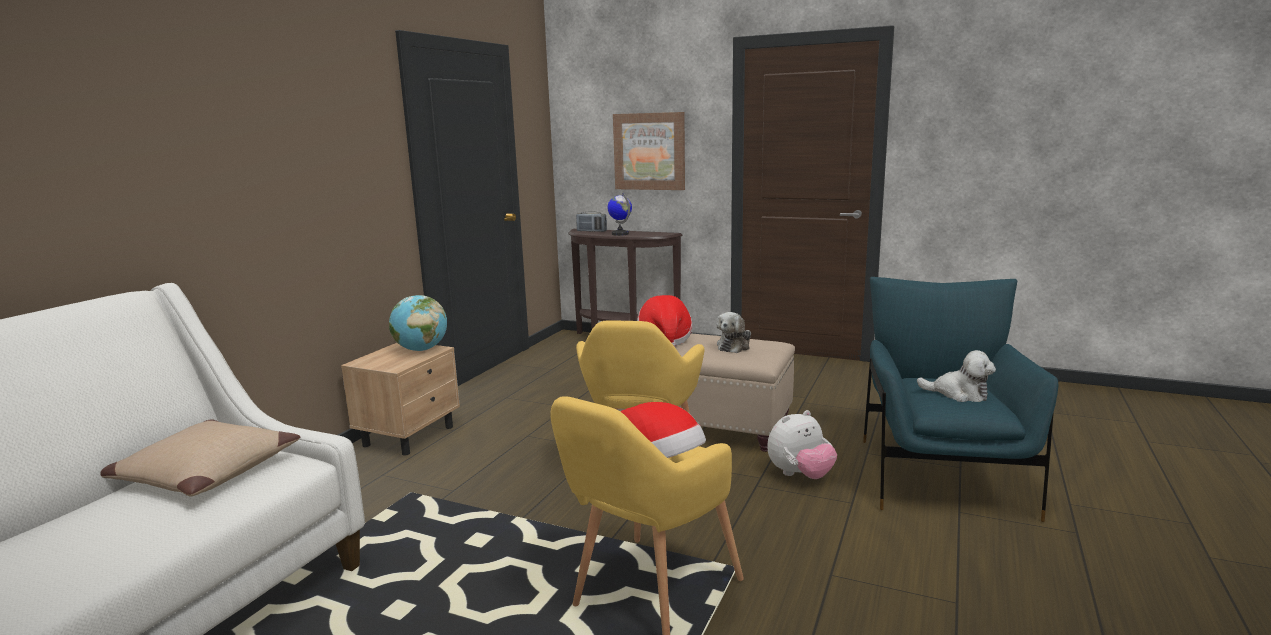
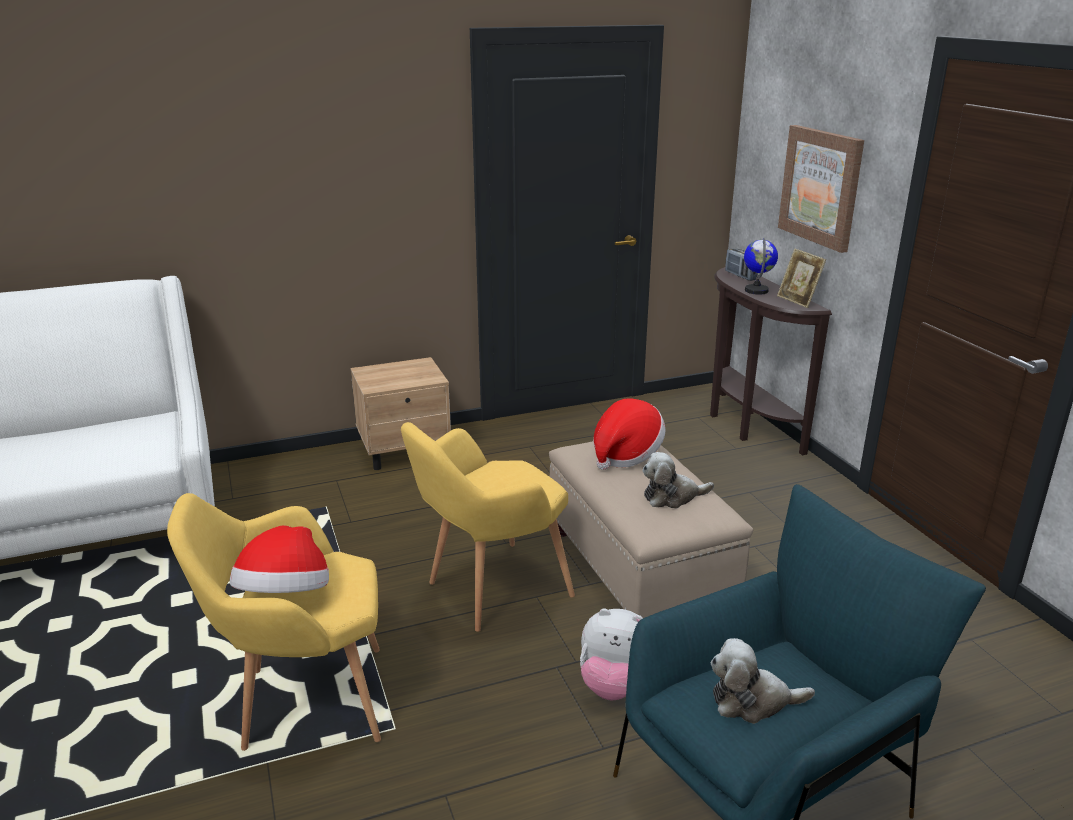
camera: 45 degrees right, 10 degrees up
beige pillow [100,419,300,496] -> none
globe [389,295,447,351] -> none
plush toy [917,350,996,402] -> plush toy turned 105 degrees clockwise [711,638,815,724]
none -> picture frame [777,248,826,308]

